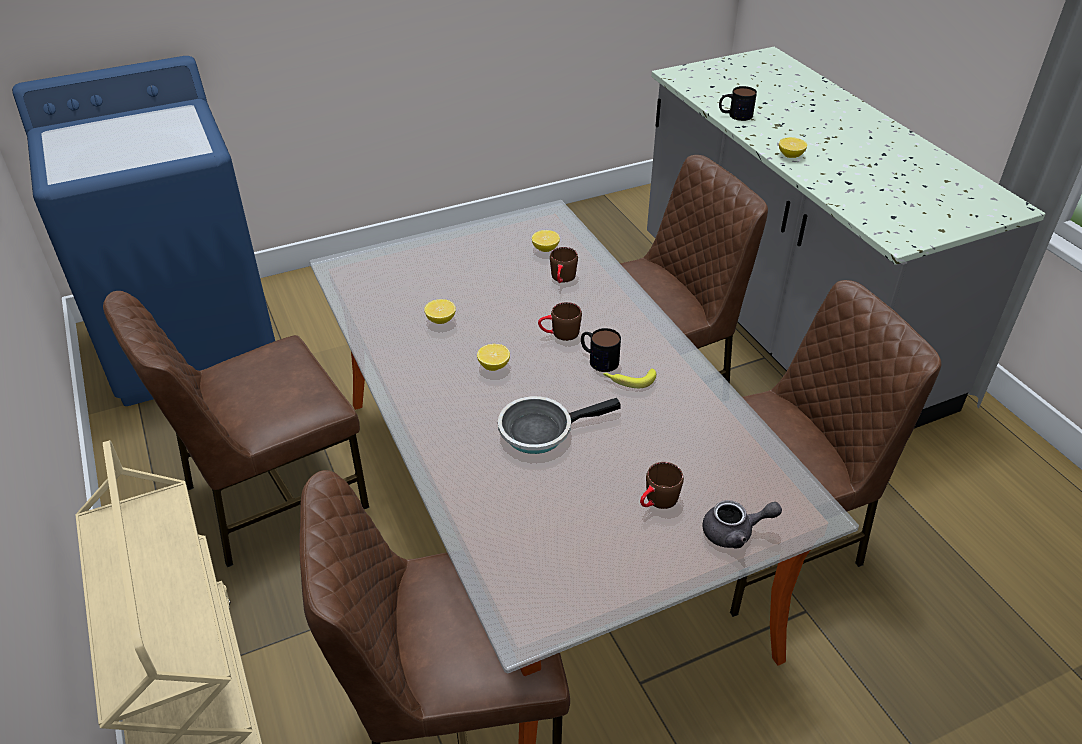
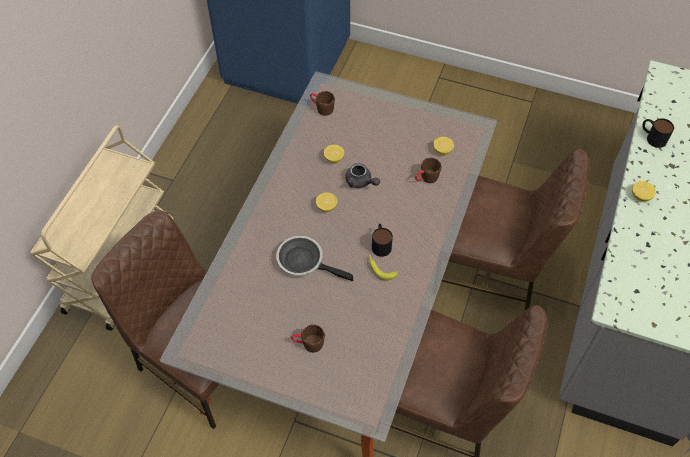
camera: 45 degrees right, 15 degrees up
brown chair [103,291,369,567] -> none
brown mug [538,302,582,341] -> brown mug moved to [310,91,335,116]
grey teapot [702,500,782,549] -> grey teapot moved to [345,163,380,188]

